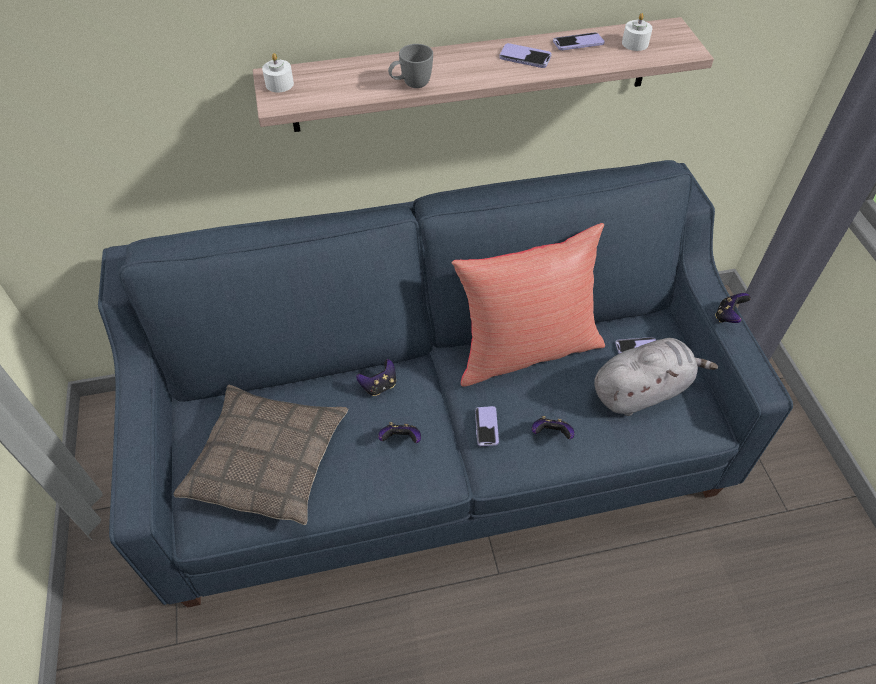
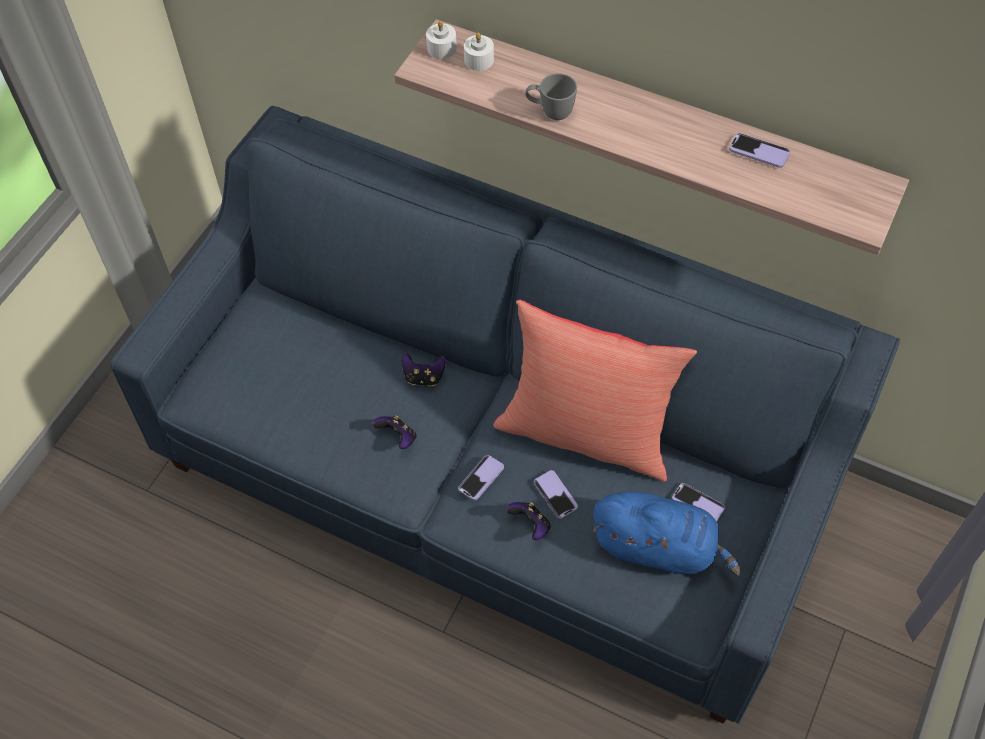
camera: 40 degrees right, 5 degrees up
pillow [173,385,348,525] -> none
phone [500,43,552,68] -> phone moved to [534,470,578,519]
grey plush toy [594,338,718,416] -> blue plush toy [592,492,741,576]
white candle [622,13,653,51] -> white candle moved to [464,33,494,71]
game controller [715,293,751,323] -> none

